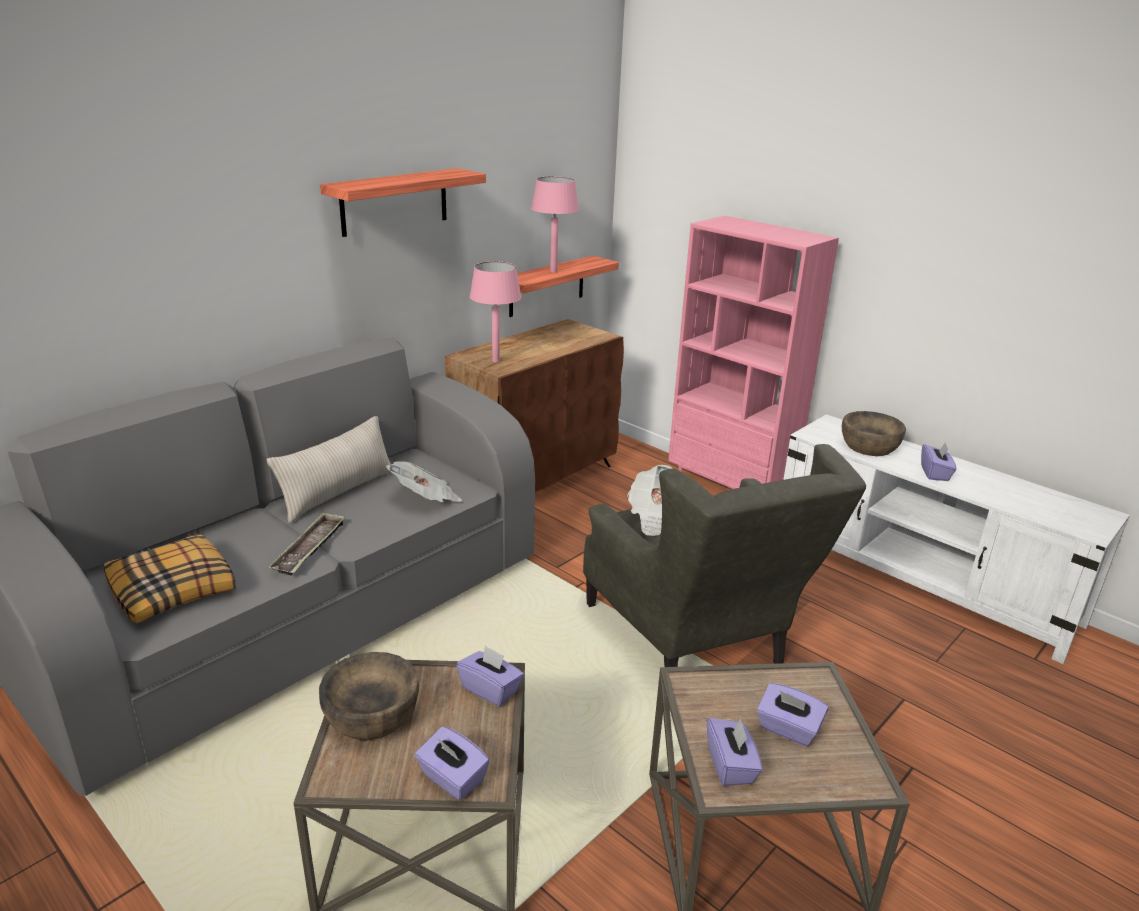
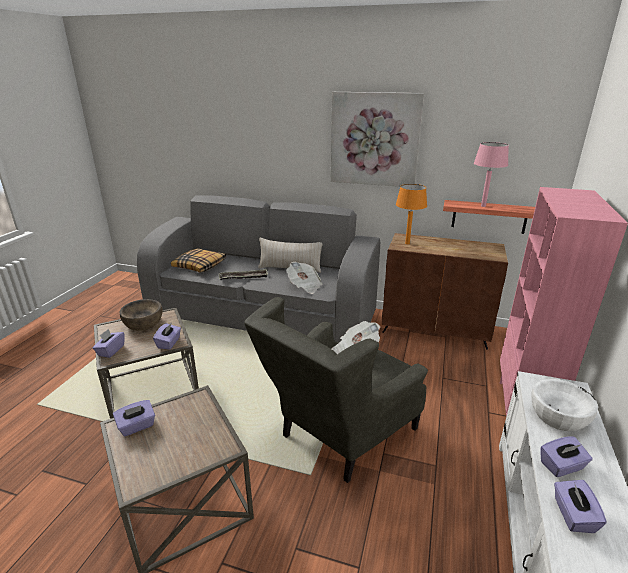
camera: 65 degrees right, 0 degrees up
shelf [320,168,486,237] -> picture [331,92,424,187]
pink table lamp [470,261,521,362] -> orange table lamp [396,184,427,244]
purple tissue box [757,683,828,746] -> purple tissue box moved to [554,480,607,533]
brown bowl [842,411,906,456] -> white bowl [531,379,598,431]

